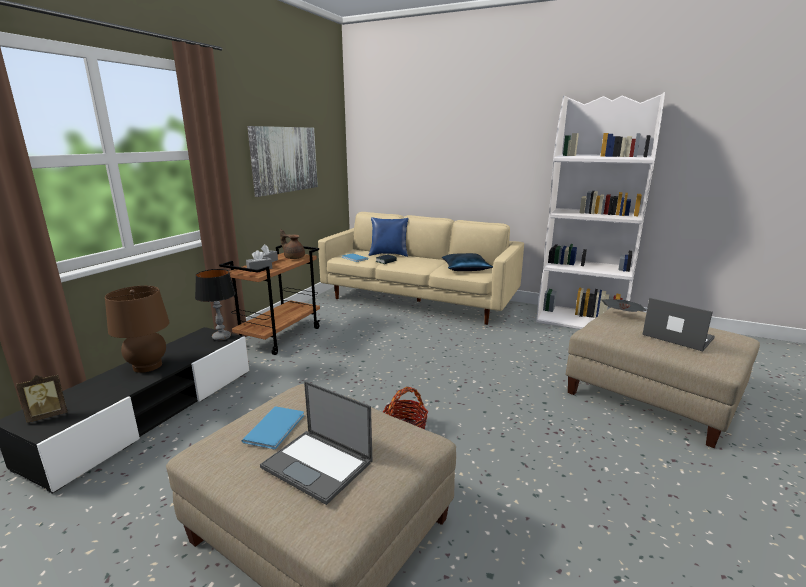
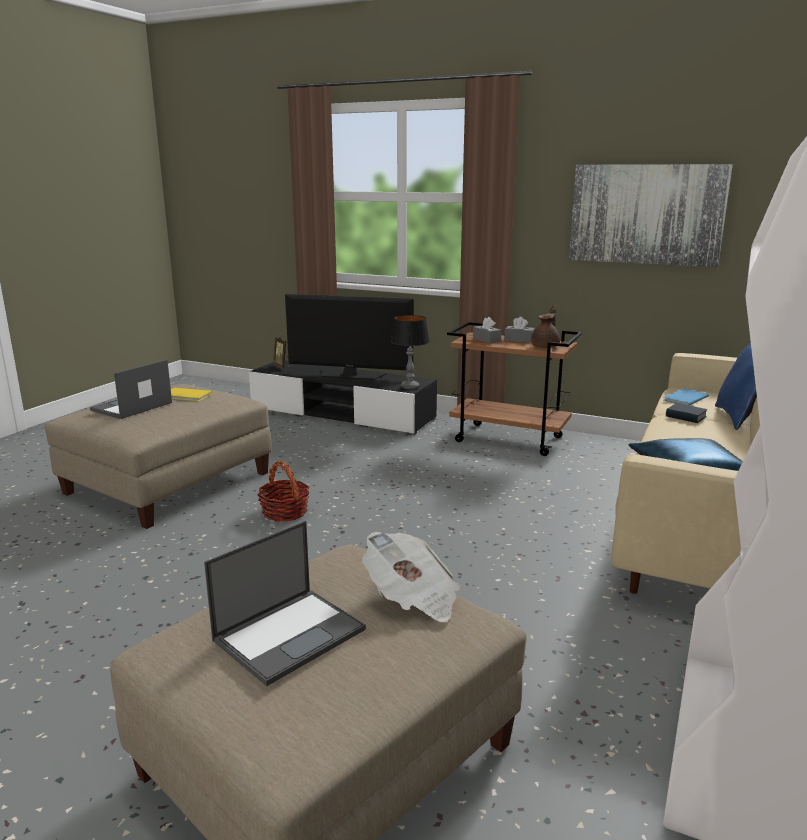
camera: 90 degrees right, 0 degrees up
brown table lamp [105,286,169,373] -> television [285,294,414,380]
blue book [242,406,304,450] -> yellow book [171,388,213,401]

